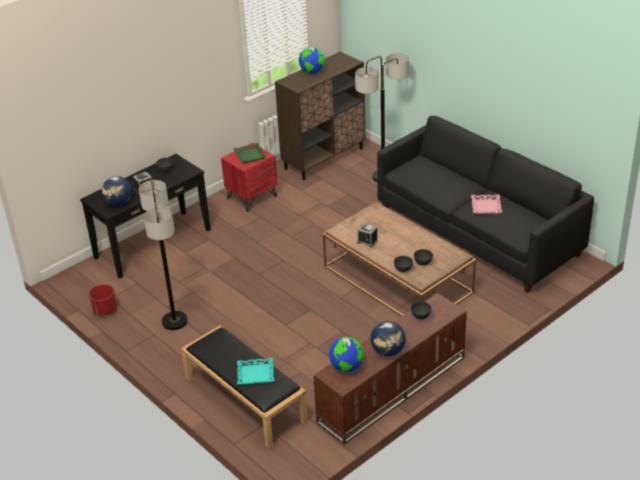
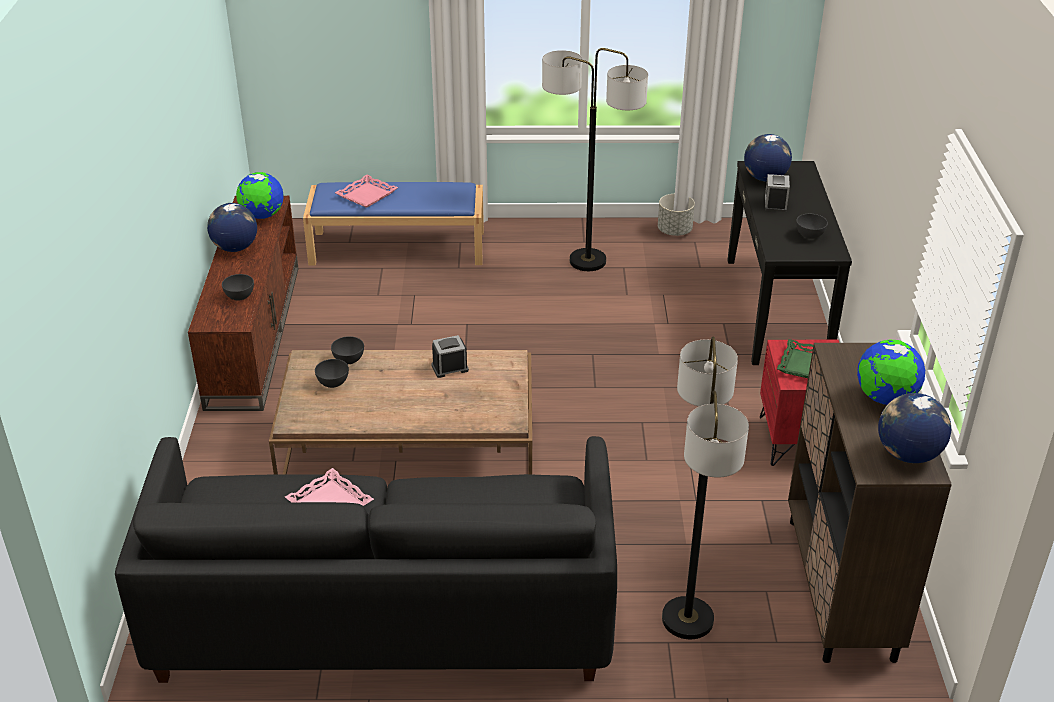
camera: 130 degrees right, 0 degrees up
red planter [89,284,117,316] -> grey planter [658,194,695,236]
black bench [181,326,308,448] -> blue bench [303,182,484,266]
turquoise tray [237,358,274,385] -> pink tray [335,175,398,208]
none -> globe [878,393,951,463]

